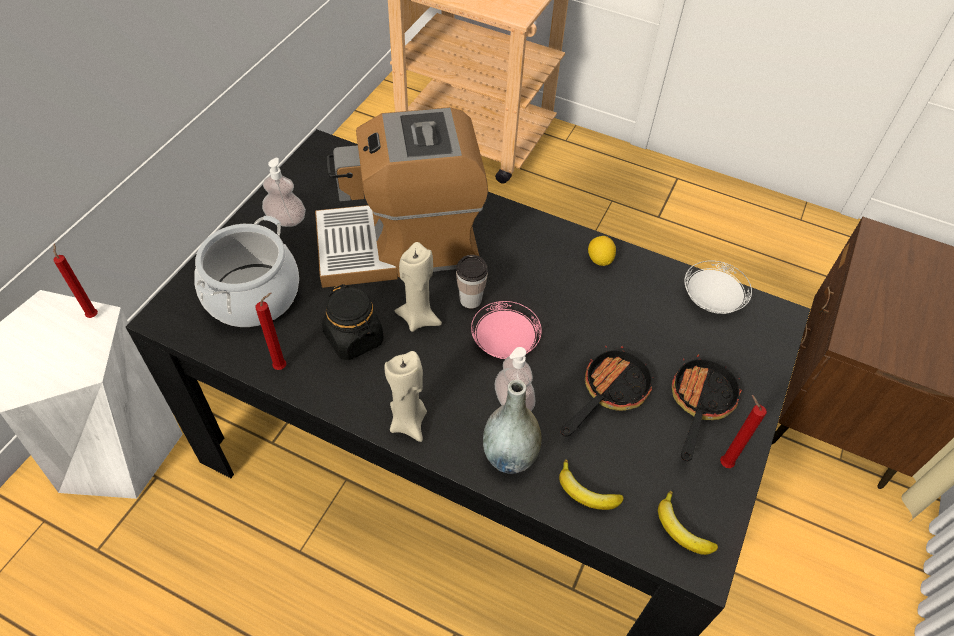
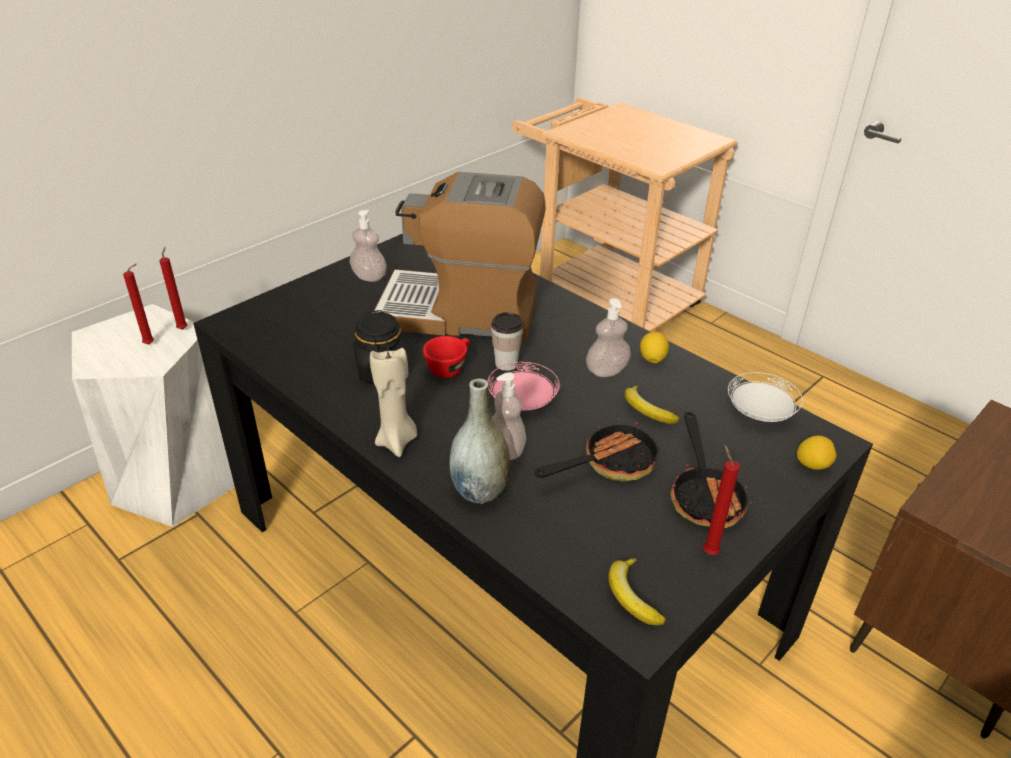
camera: 20 degrees right, 15 degrees down
cooking pot [194,216,299,327] -> none
red candle [255,293,286,370] -> red candle moved to [123,264,154,344]
beige candle [394,242,442,332] -> red cup [423,336,470,378]
banana [559,459,624,510] -> banana moved to [625,386,679,424]
frying pan [672,349,742,461] -> frying pan turned 135 degrees clockwise [671,412,752,528]
none -> soap dispenser [586,298,631,377]
none -> lemon [797,436,836,470]

